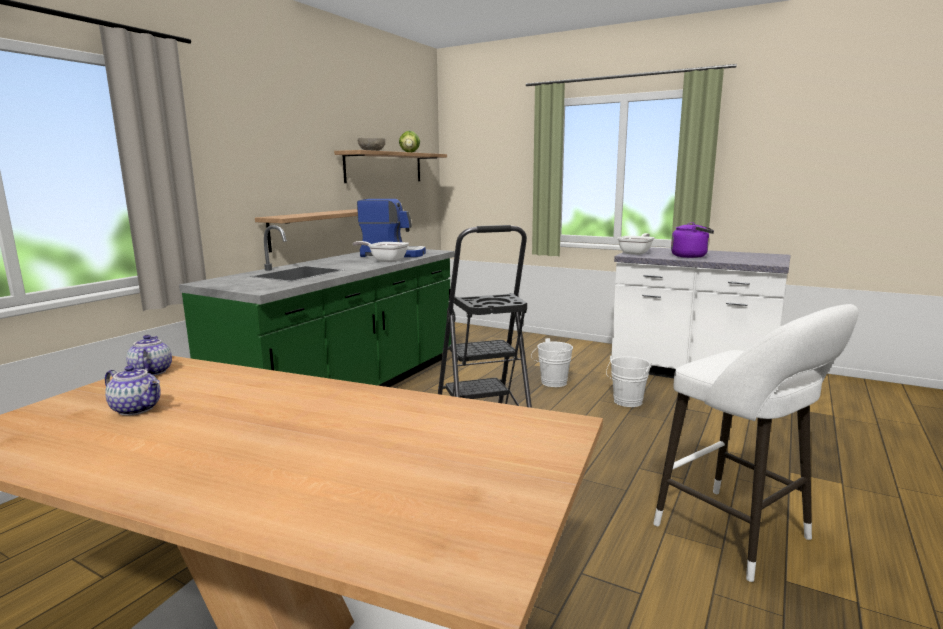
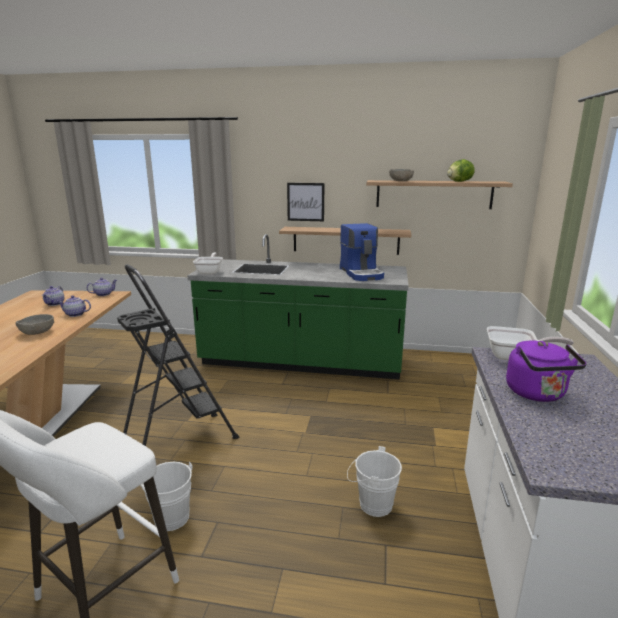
camera: 70 degrees right, 5 degrees up
frying pan [353,241,409,262] -> frying pan moved to [193,253,223,274]
white bucket [531,338,573,387] -> white bucket moved to [140,462,192,531]
none -> grey bowl [16,314,54,335]
none -> teapot [57,296,91,317]
none -> picture [287,183,325,221]

